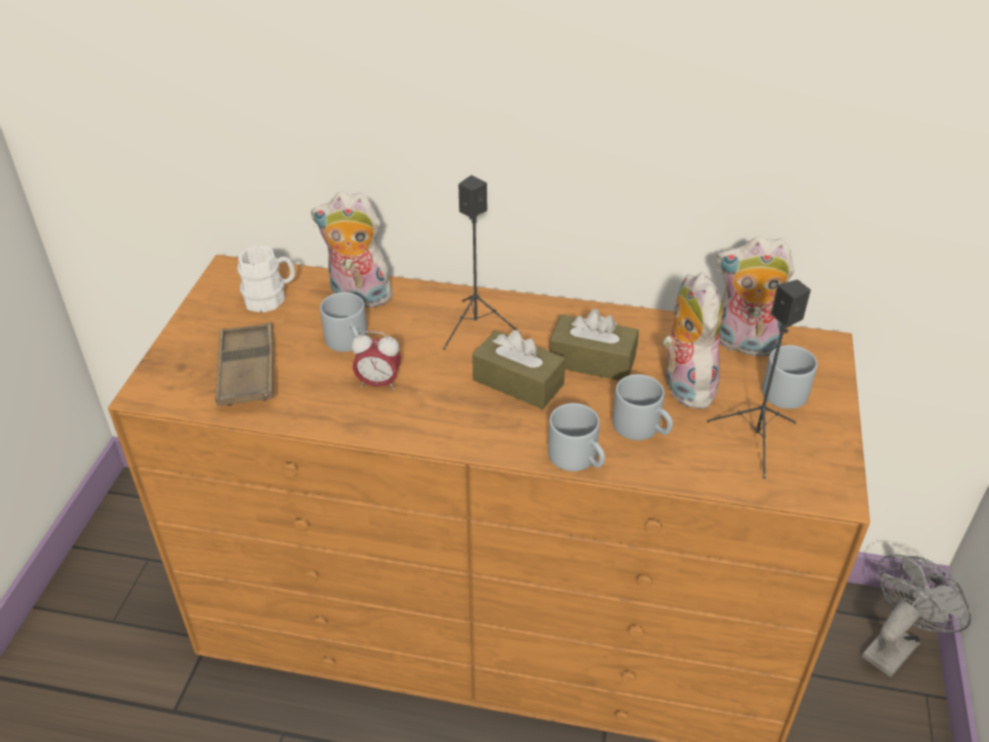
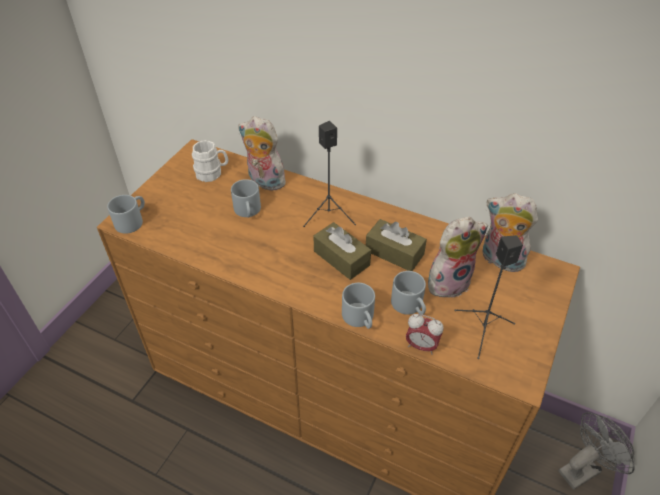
camera: 15 degrees right, 5 degrees up
brown tray [215,322,274,406] -> none
alarm clock [351,331,401,390] -> alarm clock moved to [406,314,443,355]
plush toy [663,272,723,409] -> plush toy turned 60 degrees clockwise [428,217,488,298]
grey mug [762,345,818,409] -> grey mug moved to [107,195,145,234]

